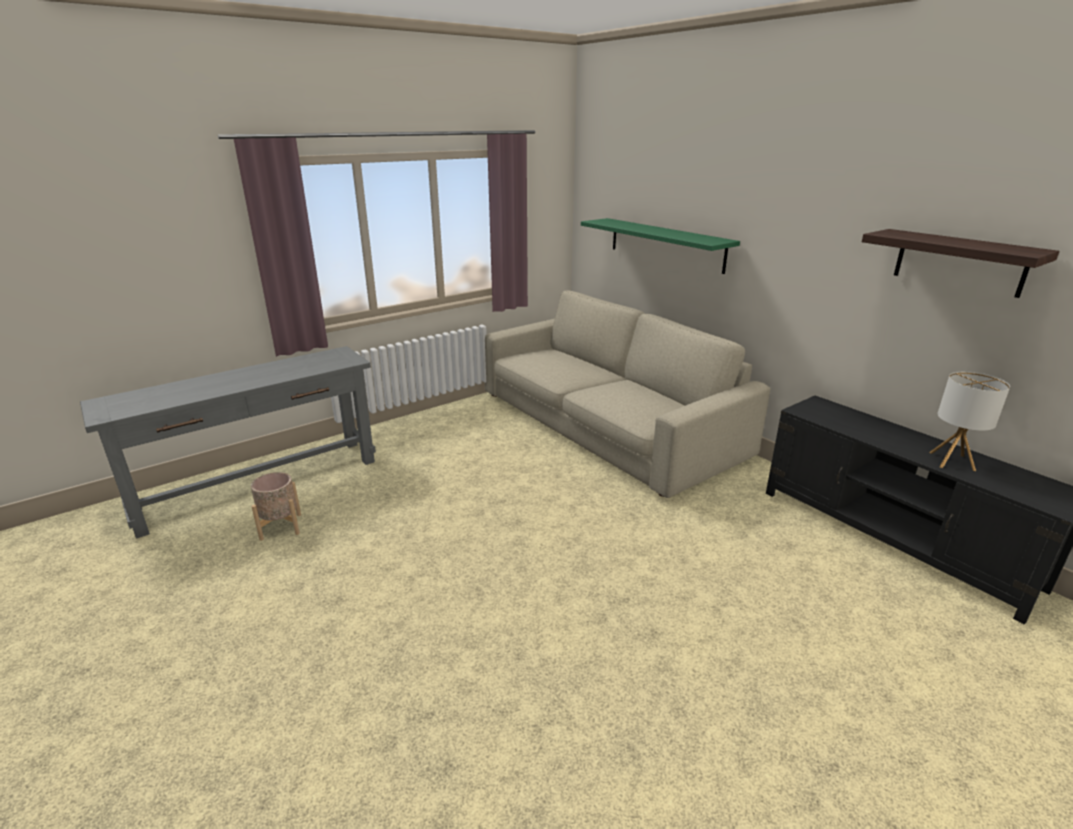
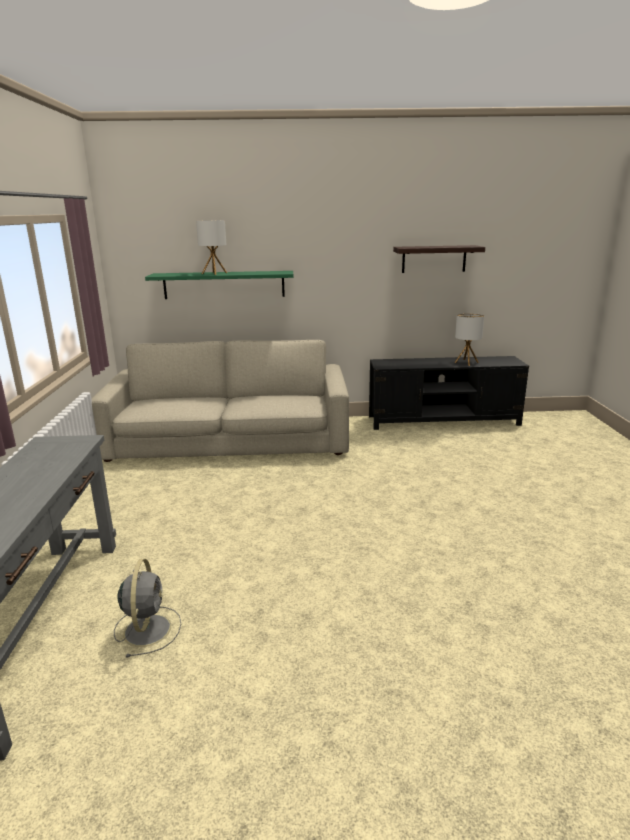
camera: 55 degrees left, 5 degrees down
beige planter [251,472,301,541] -> grey fan [114,559,181,657]
none -> table lamp [196,220,227,275]

